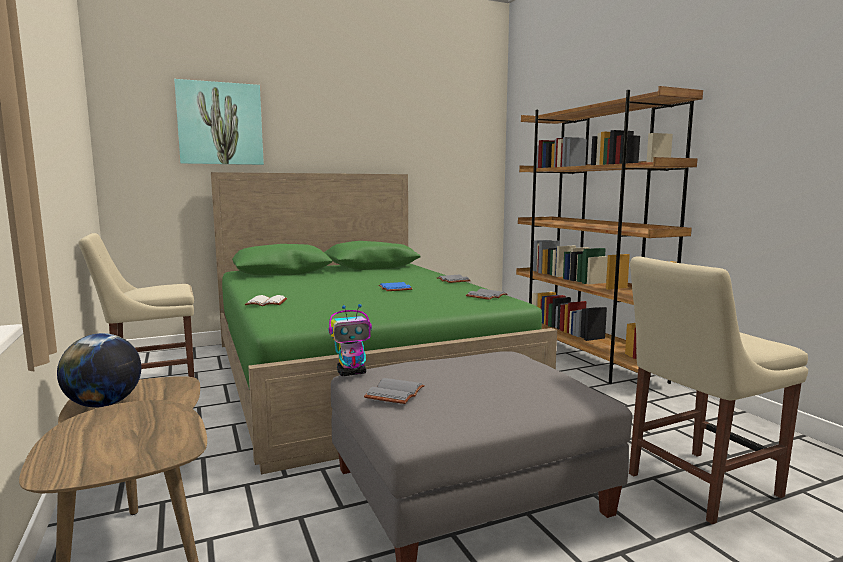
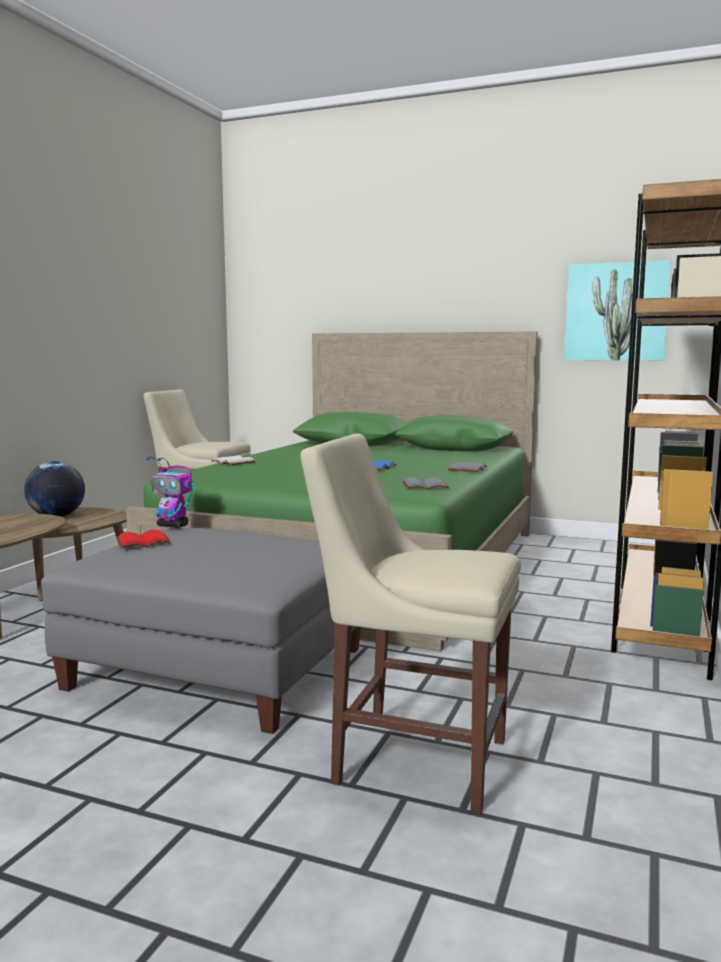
camera: 45 degrees right, 0 degrees up
picture [174,79,264,165] -> picture moved to [565,260,671,361]
grey book [364,378,425,404] -> red book [116,530,171,548]

